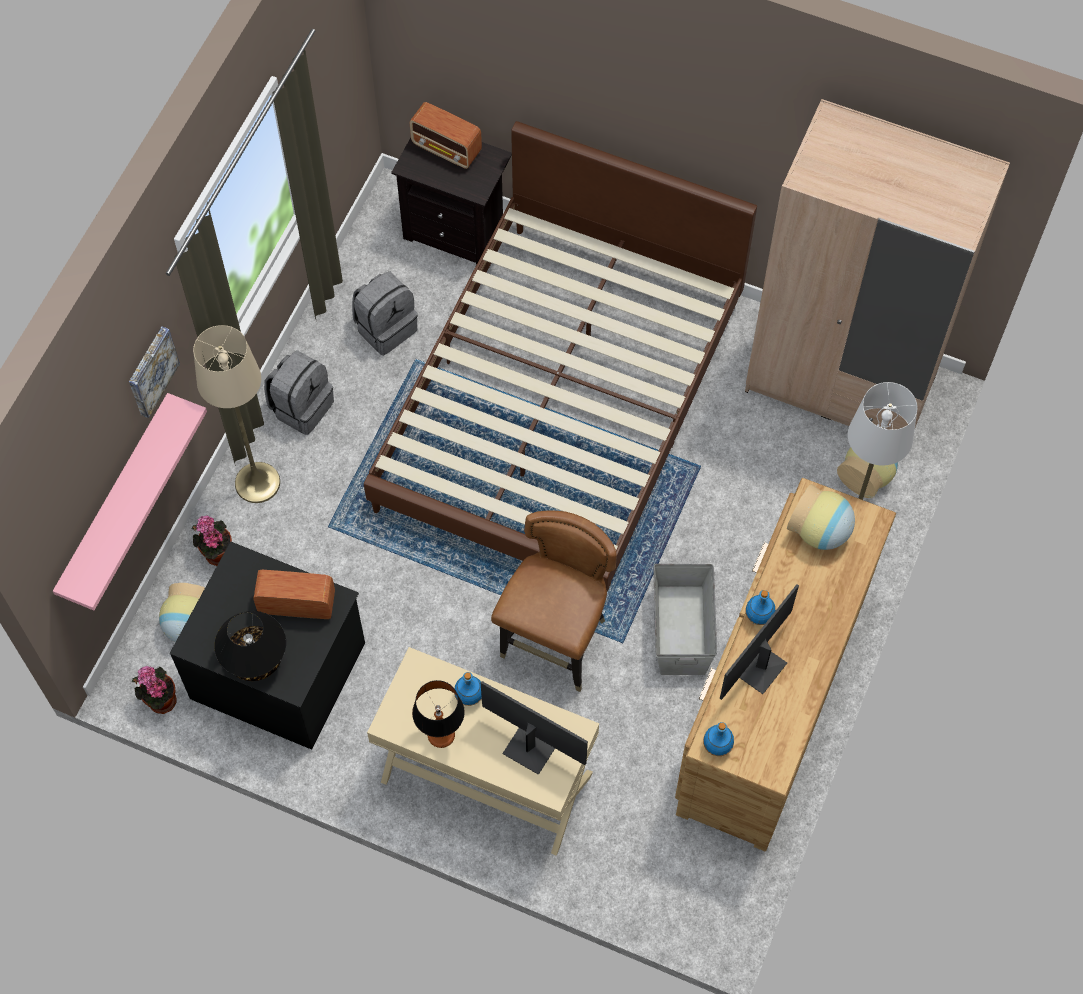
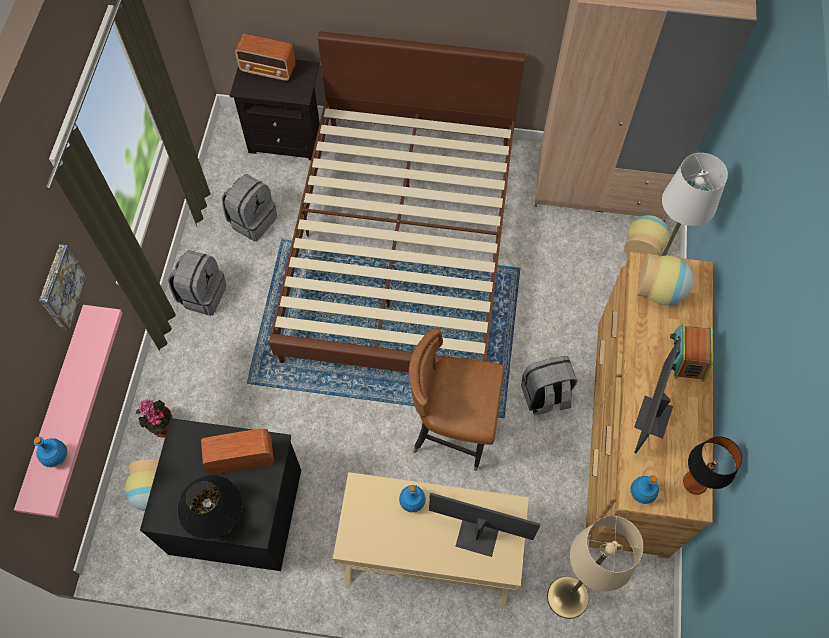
camera: 15 degrees left, 0 degrees up
potted plant [132,666,176,714] -> none
beige floor lamp [193,325,280,503] -> beige floor lamp moved to [547,516,644,619]
table lamp [412,680,465,748] -> table lamp moved to [683,436,742,495]
brown chair [491,511,617,692] -> brown chair turned 90 degrees counterclockwise [409,328,505,471]
grey storage box [653,564,717,675] -> grey backpack [521,356,577,415]
blue bottle [745,590,775,625] -> blue bottle moved to [34,437,67,468]
none -> radio [670,323,714,382]

